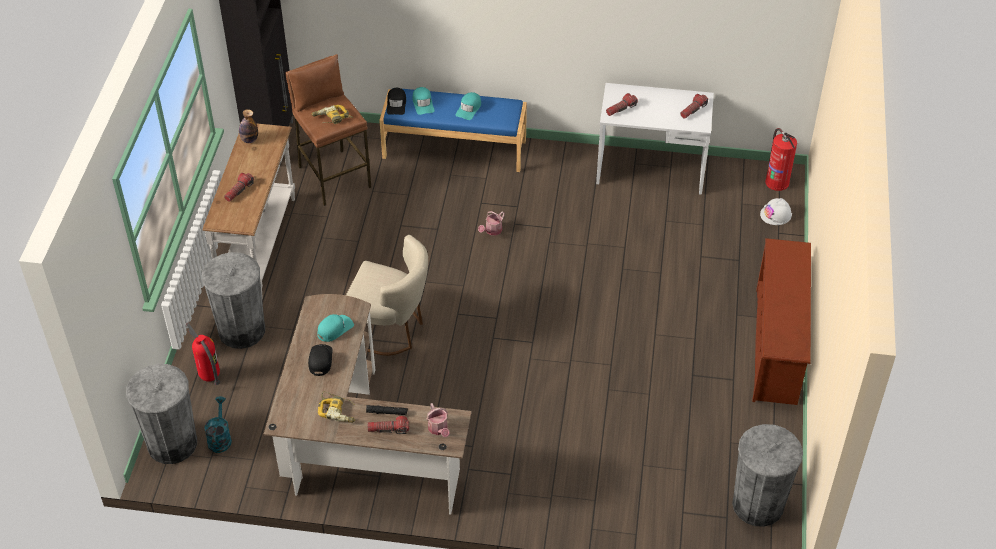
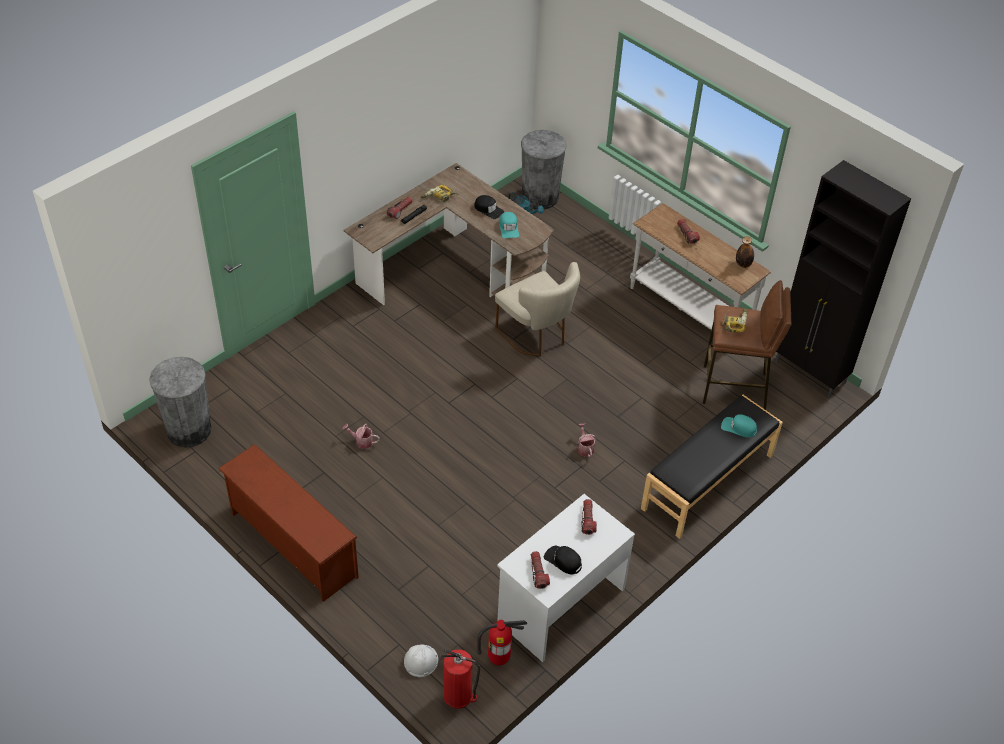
camera: 125 degrees right, 0 degrees up
fire extinguisher [186,323,220,385] -> fire extinguisher moved to [477,620,527,666]
grey trash can [202,252,265,349] -> none
beige chair [346,235,428,356] -> beige chair turned 90 degrees counterclockwise [495,262,580,357]
blue bench [379,88,527,172] -> black bench [641,395,783,539]
black cap [387,88,406,115] -> black cap moved to [544,546,582,574]
watering can [426,403,450,437] -> watering can moved to [343,424,380,449]
turquoise cap [456,92,481,120] -> none

